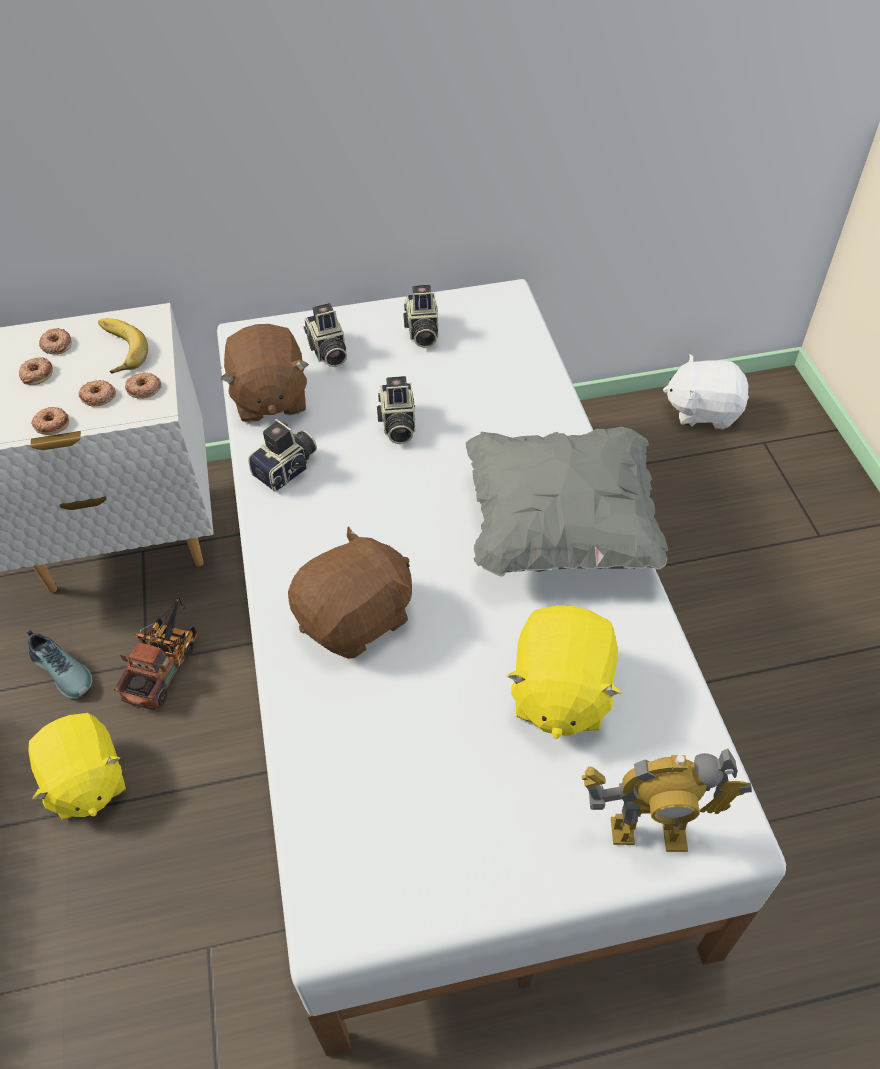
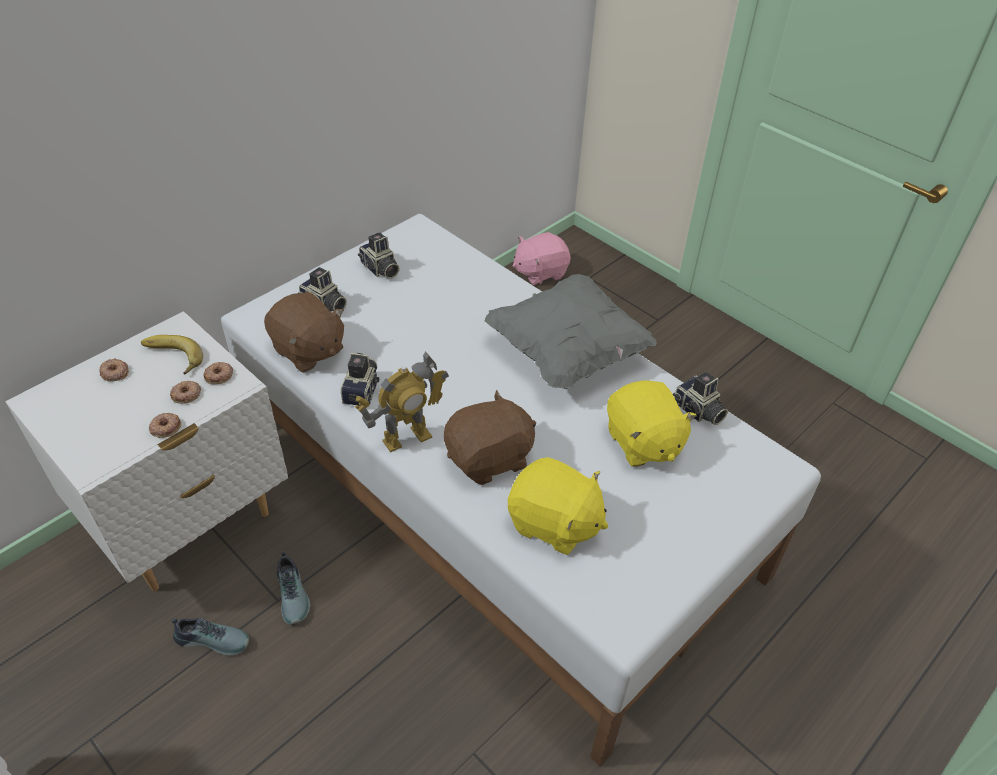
camera: 35 degrees left, 5 degrees down
donut [19,357,53,385] -> none
yellow plush toy [28,713,126,820] -> yellow plush toy moved to [508,457,608,555]
toy truck [114,597,198,710] -> shoe [277,551,310,625]
brown plush toy [288,527,412,659] -> brown plush toy turned 45 degrees clockwise [444,390,536,485]
camera [377,376,416,444] -> camera moved to [673,372,728,425]
toy robot [582,749,752,852] -> toy robot moved to [355,351,449,452]
white plush toy [663,354,749,429] -> pink plush toy [513,232,570,286]

